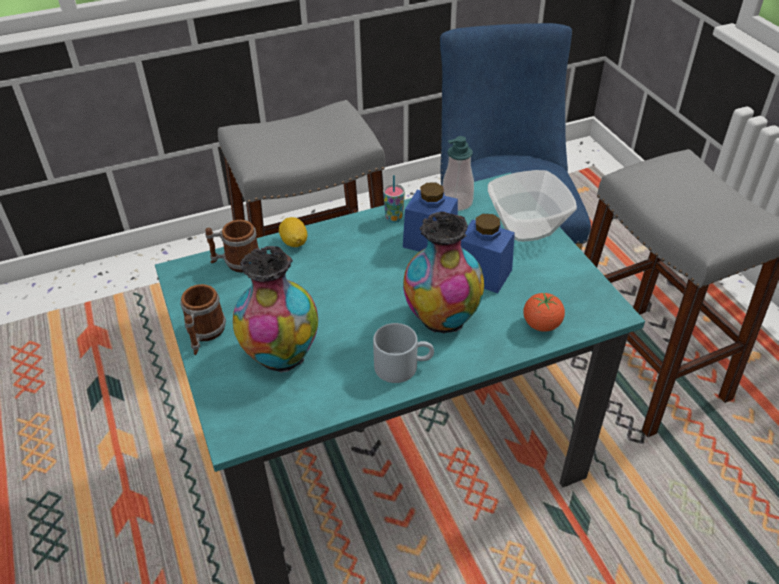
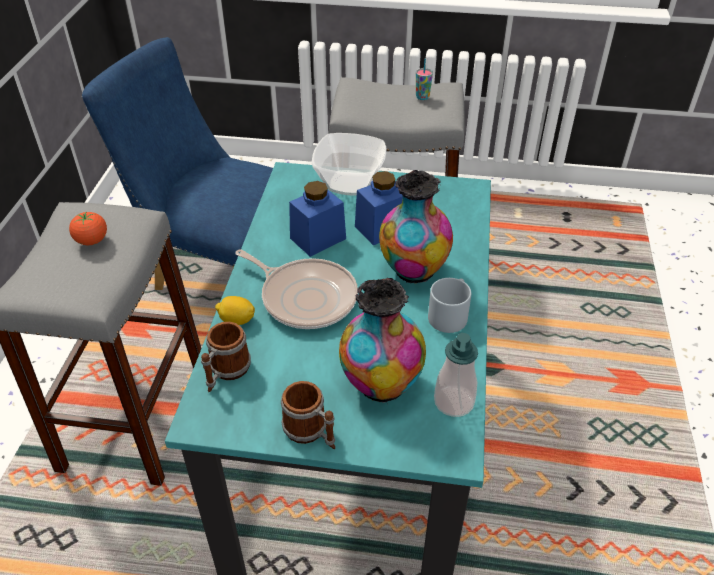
camera: 60 degrees left, 0 degrees up
cup [383,175,405,223] -> cup moved to [416,59,433,100]
soap dispenser [442,136,474,211] -> soap dispenser moved to [434,333,478,417]
tomato [523,293,565,332] -> tomato moved to [69,211,107,245]
none -> frying pan [235,249,358,329]

